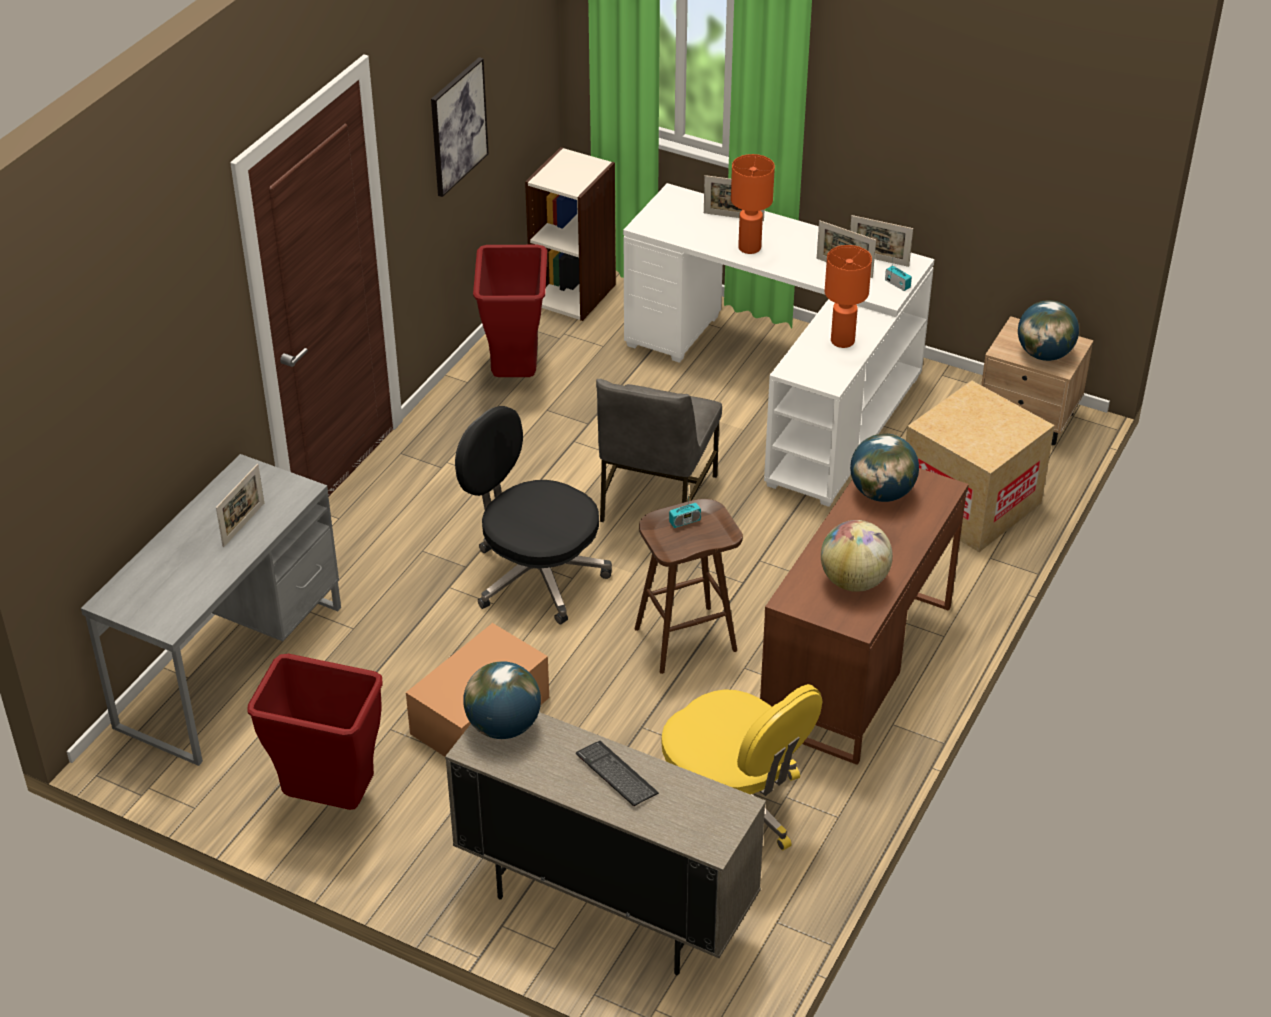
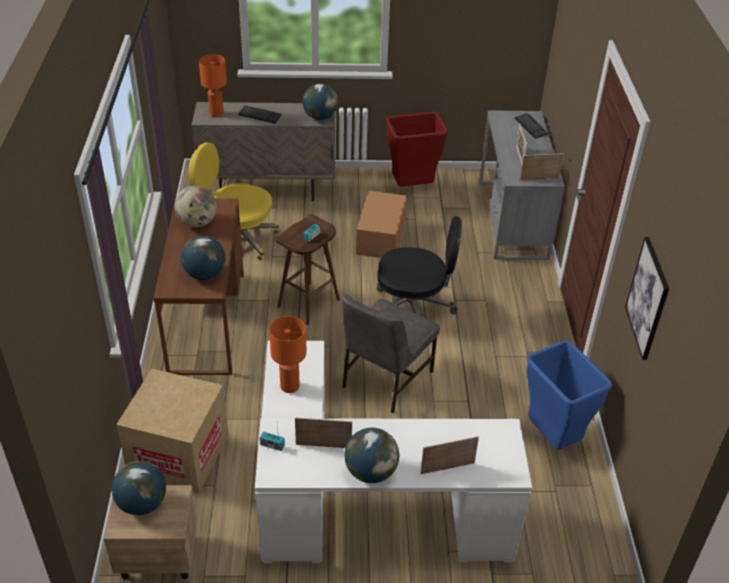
camera: 150 degrees right, 0 degrees up
red trash can [473,245,547,377] -> blue trash can [526,341,612,450]
bookcase [525,147,616,321] -> none
grey chair [596,379,722,522] -> grey chair turned 135 degrees counterclockwise [342,294,440,413]
orange table lamp [731,154,775,254] -> orange table lamp moved to [199,54,227,117]
picture frame [850,215,913,267] -> picture frame moved to [520,153,564,180]
none -> globe [344,428,399,483]
none -> keyboard [514,113,548,139]

